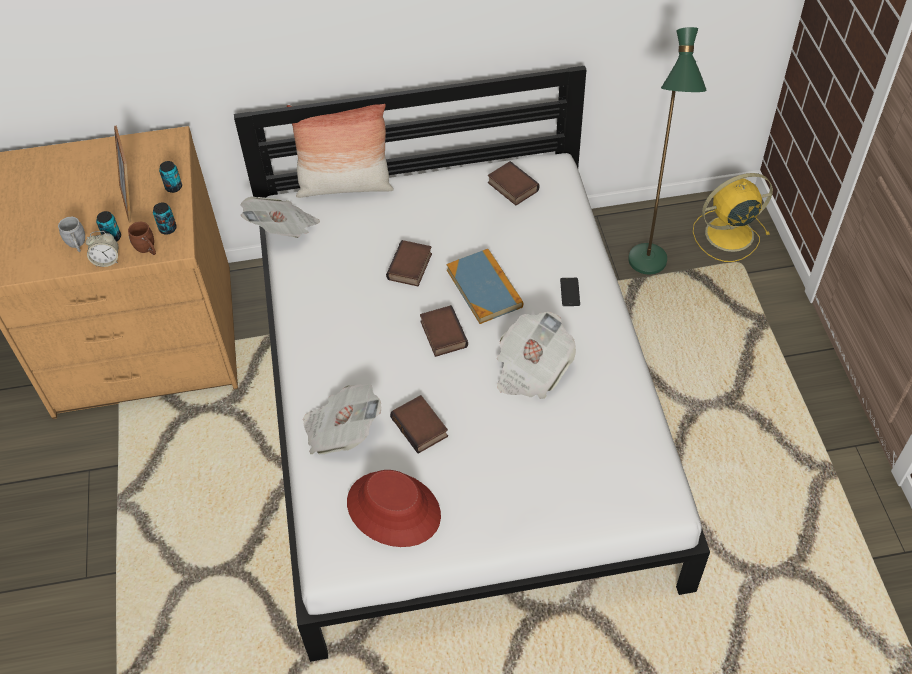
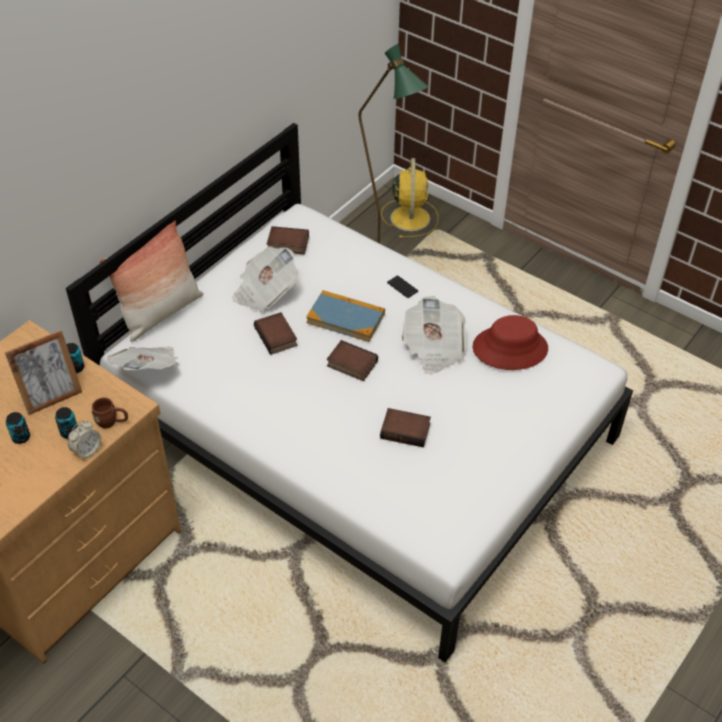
camera: 45 degrees left, 5 degrees down
grey mug [58,217,85,252] -> none
picture frame [114,126,131,223] -> picture frame turned 60 degrees counterclockwise [5,330,82,415]
can [153,203,177,235] -> can moved to [6,412,30,444]
newspaper [303,384,381,455] -> newspaper moved to [232,246,298,312]
red hat [347,470,441,547] -> red hat moved to [473,315,548,370]
yellow fan [693,173,773,262] -> yellow fan turned 150 degrees clockwise [381,158,438,238]

